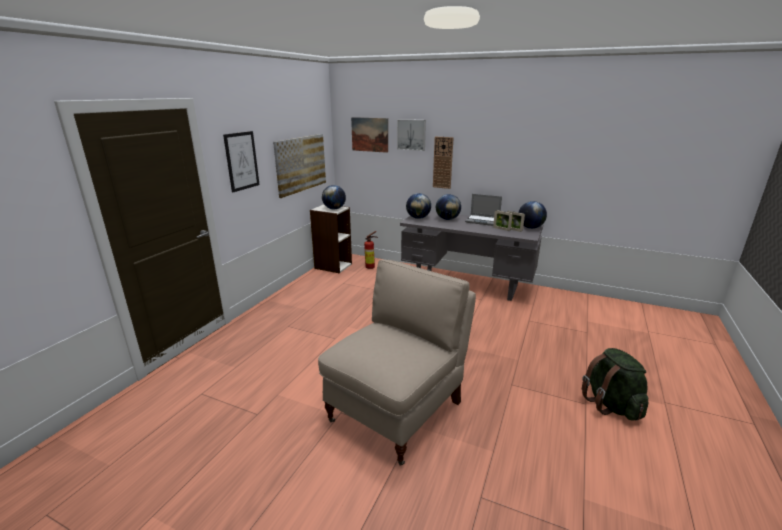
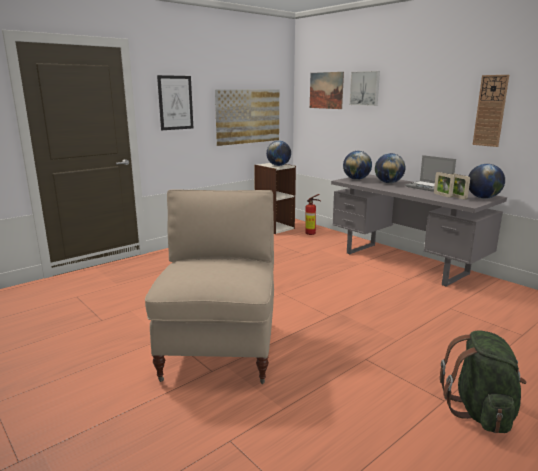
camera: 25 degrees right, 5 degrees down
beige chair [318,259,476,466] -> beige chair turned 60 degrees counterclockwise [145,189,274,384]
wall clock [433,137,454,189] -> wall clock moved to [473,75,509,147]

